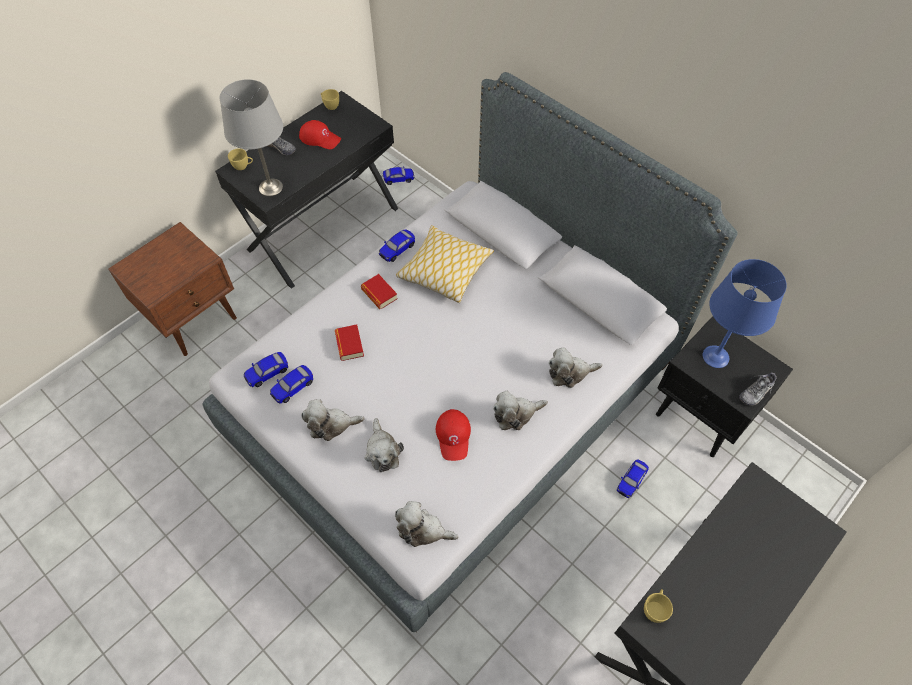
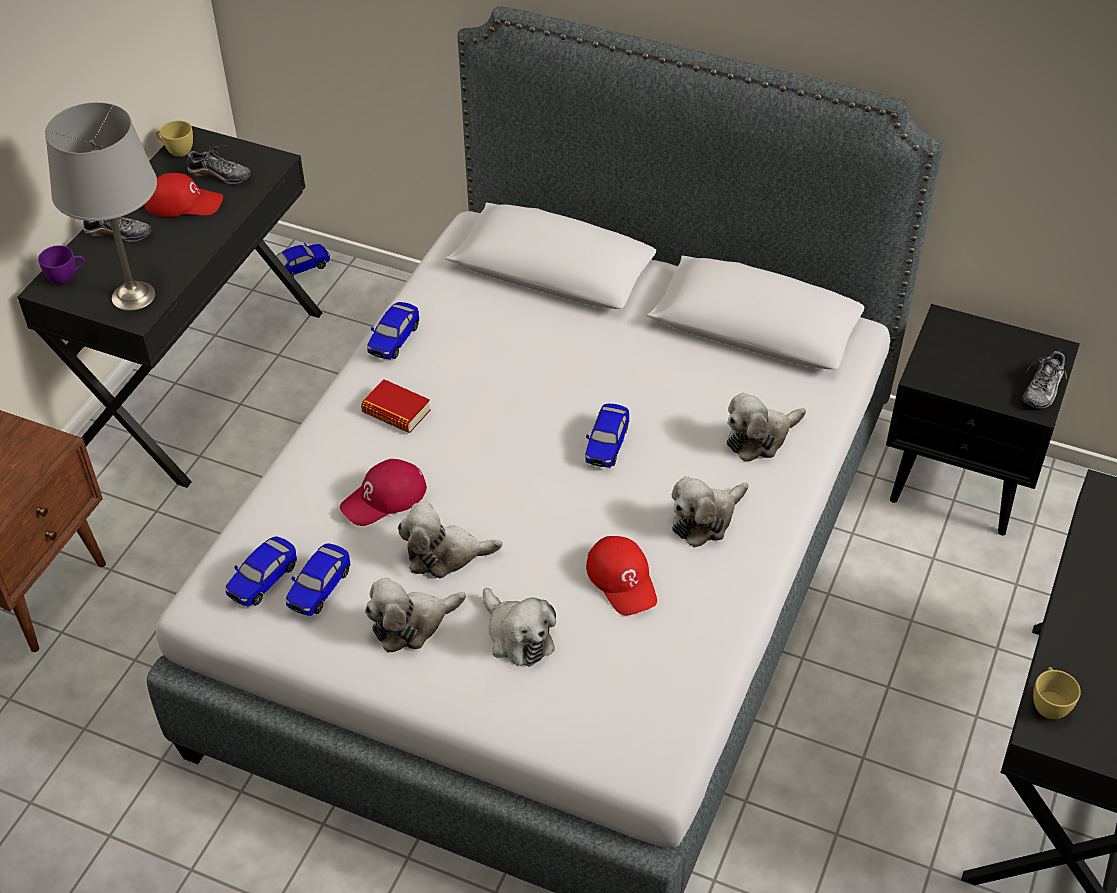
camera: 20 degrees left, 10 degrees down
yellow cup [228,148,253,170] -> purple cup [38,245,85,285]
book [335,324,364,361] -> red cap [340,459,427,526]
plush toy [395,501,458,547] -> plush toy moved to [398,502,503,578]
pillow [396,225,494,303] -> none
toy car [617,459,649,498] -> toy car moved to [585,404,629,467]
blue table lamp [703,259,787,368] -> none
none -> shoe [187,145,251,184]

